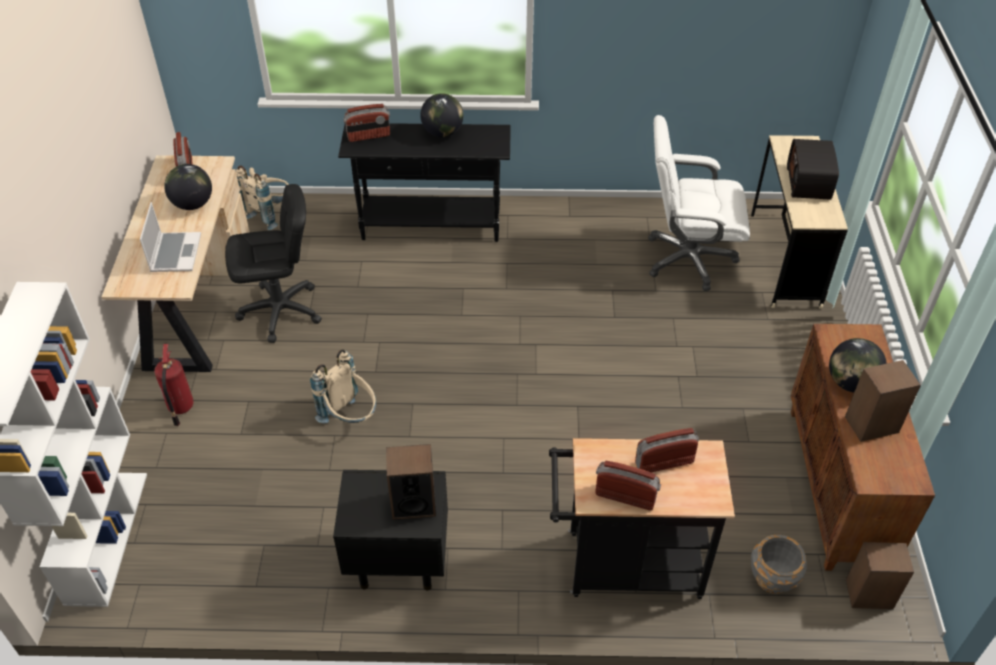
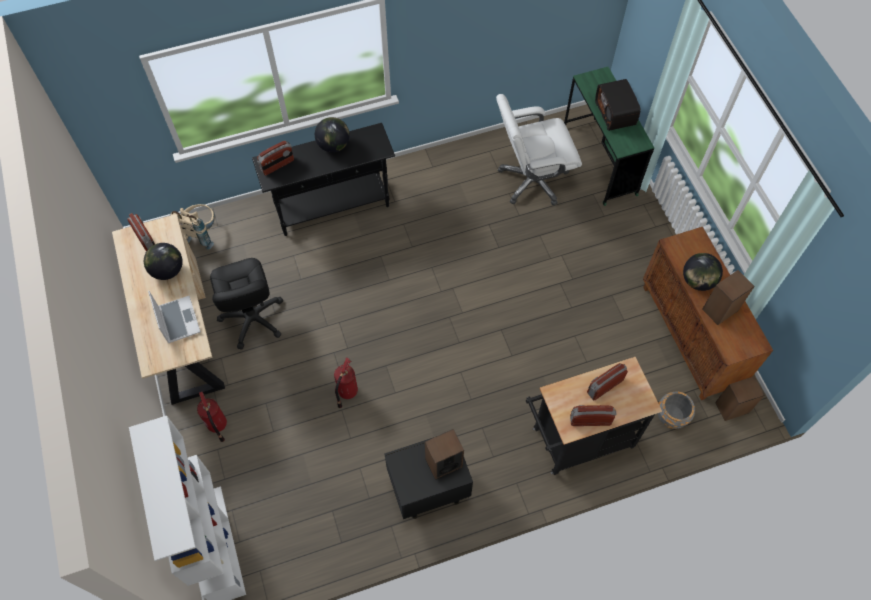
camera: 20 degrees left, 15 degrees up
black office chair [225,184,322,343] -> black office chair turned 105 degrees clockwise [210,258,283,350]
beige backpack [310,349,376,423] -> fire extinguisher [334,357,358,408]
beige desk [751,135,848,309] -> green desk [564,67,654,206]

